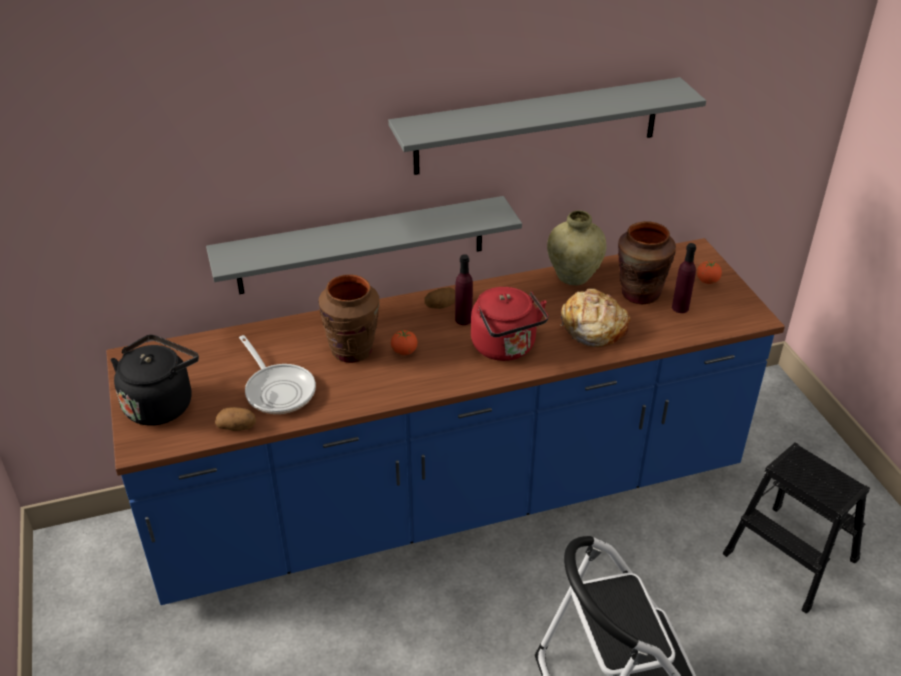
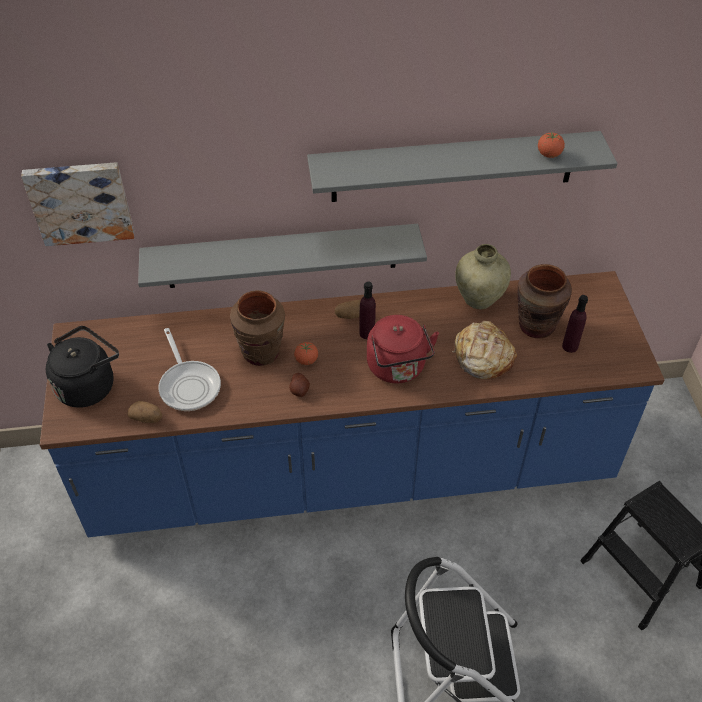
camera: 10 degrees right, 10 degrees up
tomato [697,261,722,284] -> tomato moved to [538,132,565,158]
none -> picture [21,162,134,246]
none -> potato [289,373,310,397]

